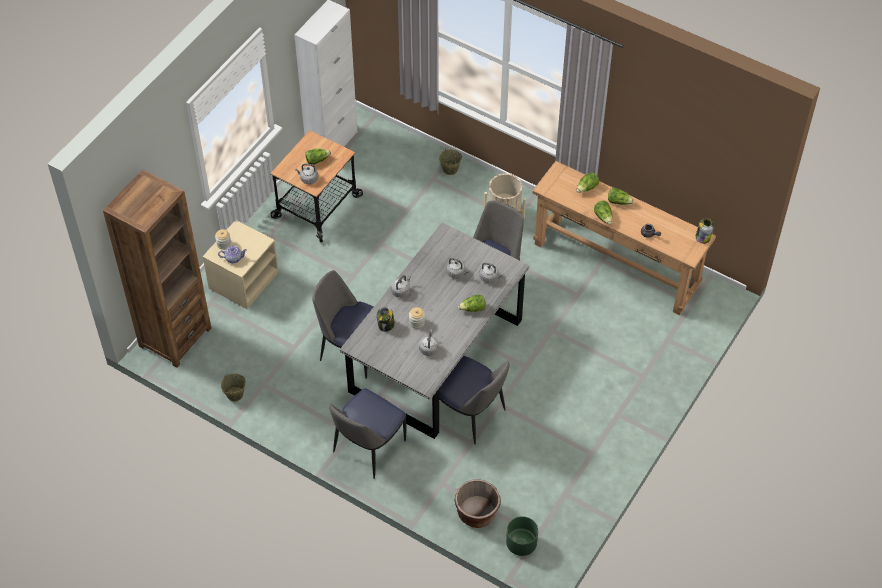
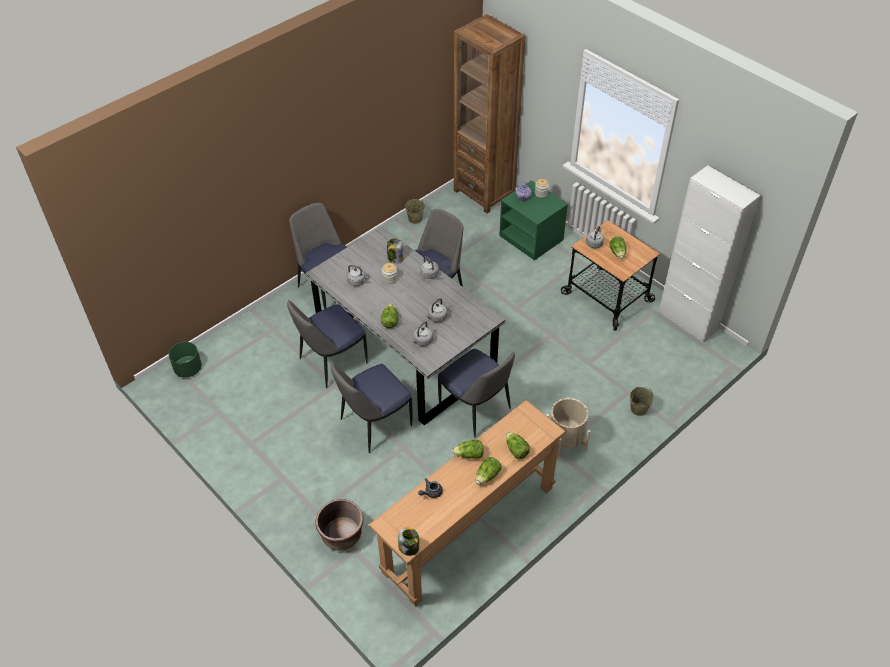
camera: 105 degrees right, 5 degrees down
beige nightstand [203,220,279,309] -> green nightstand [499,180,568,260]
brown planter [455,480,501,528] -> brown planter moved to [315,499,363,551]
none -> chair [331,363,413,453]

